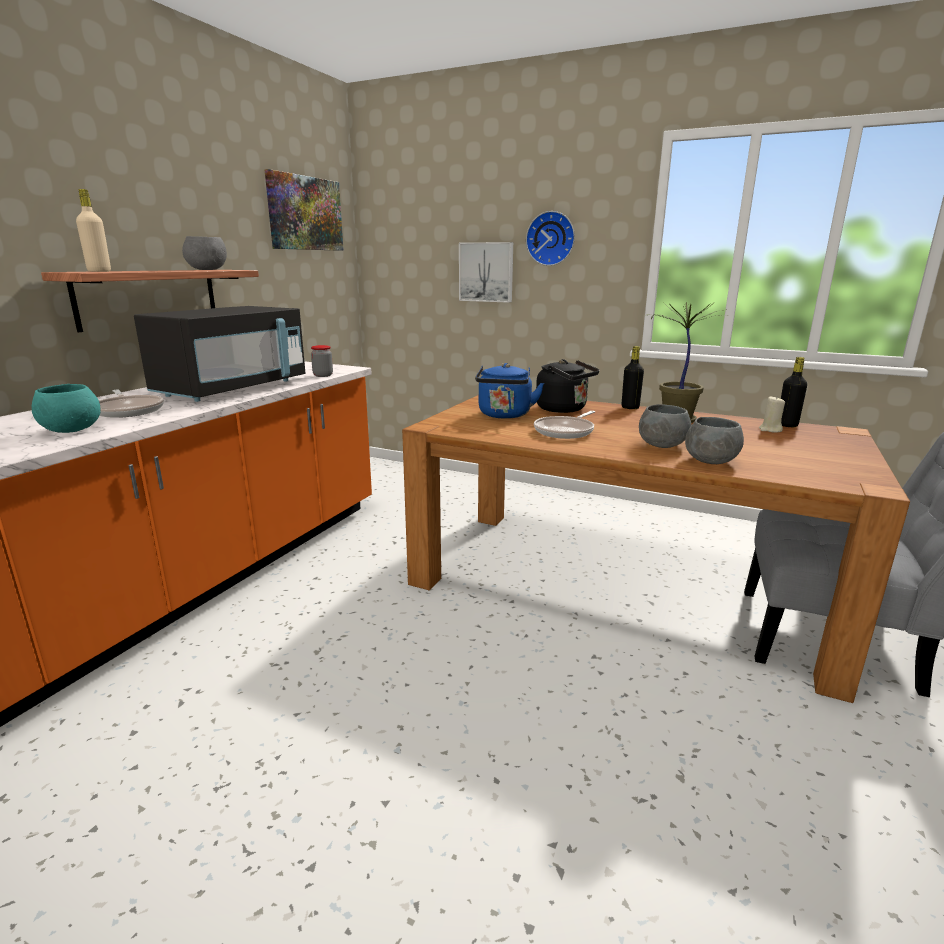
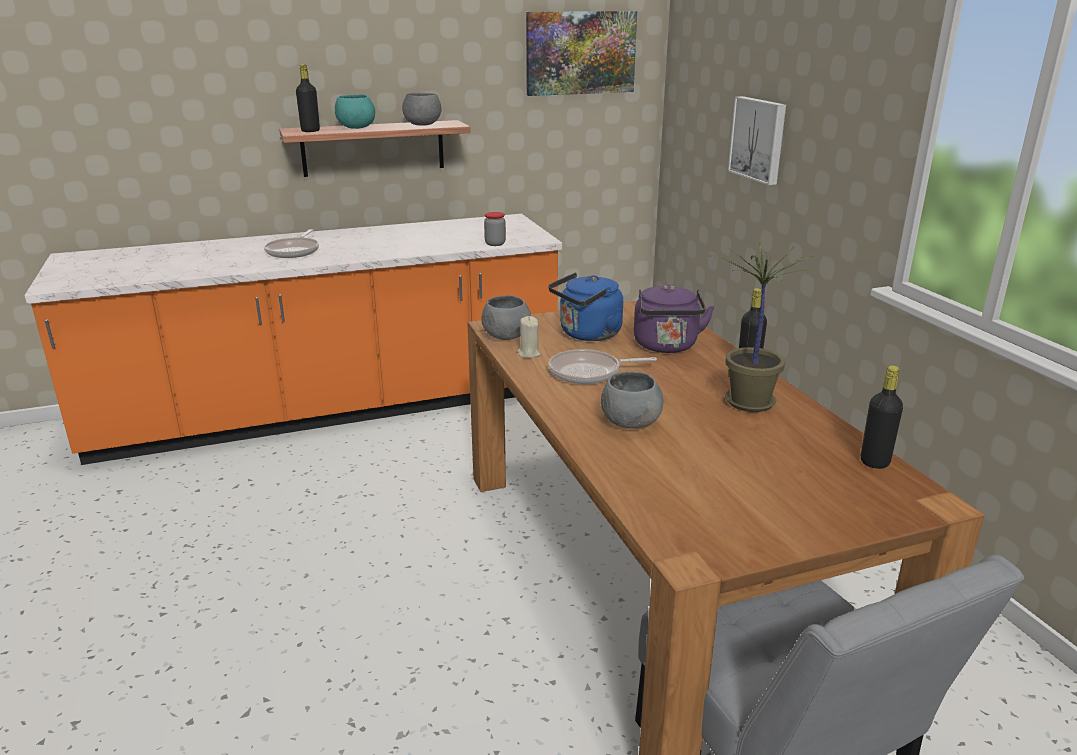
camera: 45 degrees right, 5 degrees up
turquoise bowl [32,384,101,433] -> turquoise bowl moved to [335,94,375,129]
beige bottle [76,189,111,272] -> black bottle [296,64,320,132]
black microwave [134,306,305,402] -> none
wall clock [526,211,575,266] -> none
black kettle [536,359,599,413] -> purple kettle [634,285,715,353]
grey bowl [685,417,744,464] -> grey bowl moved to [481,295,531,340]
beige candle [759,396,785,432] -> beige candle moved to [517,316,541,358]

